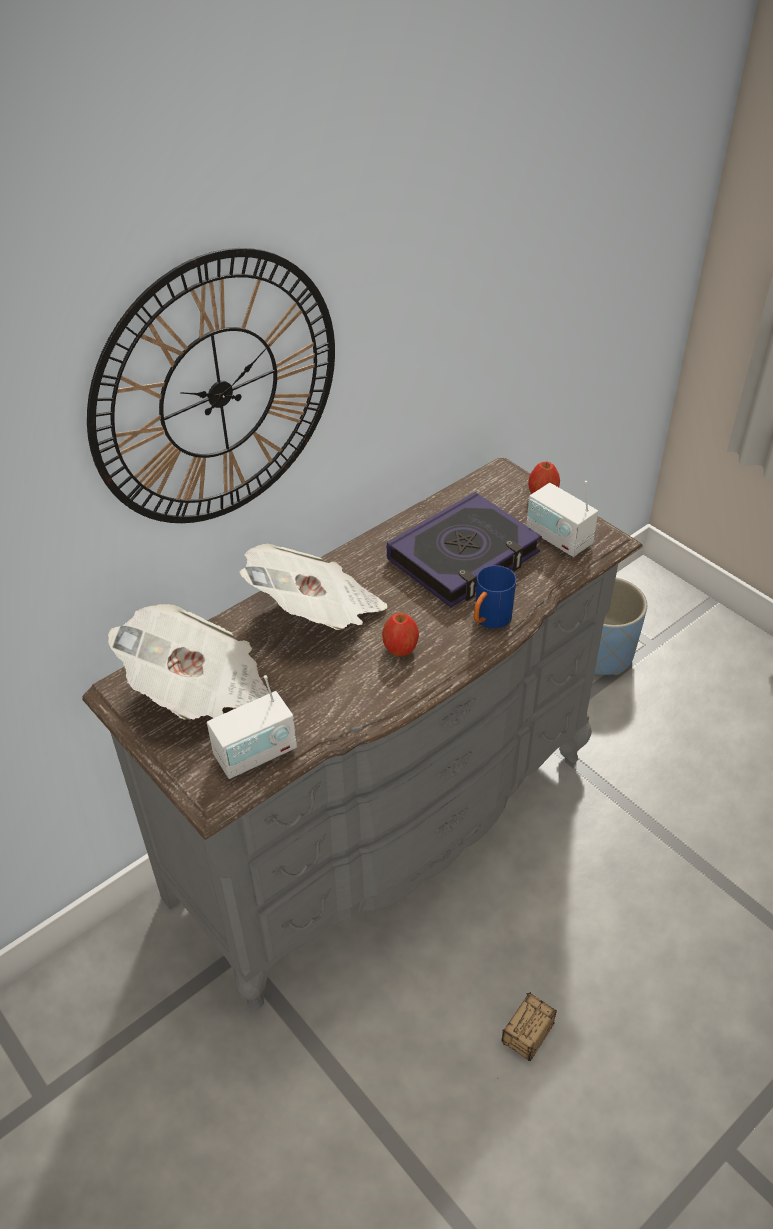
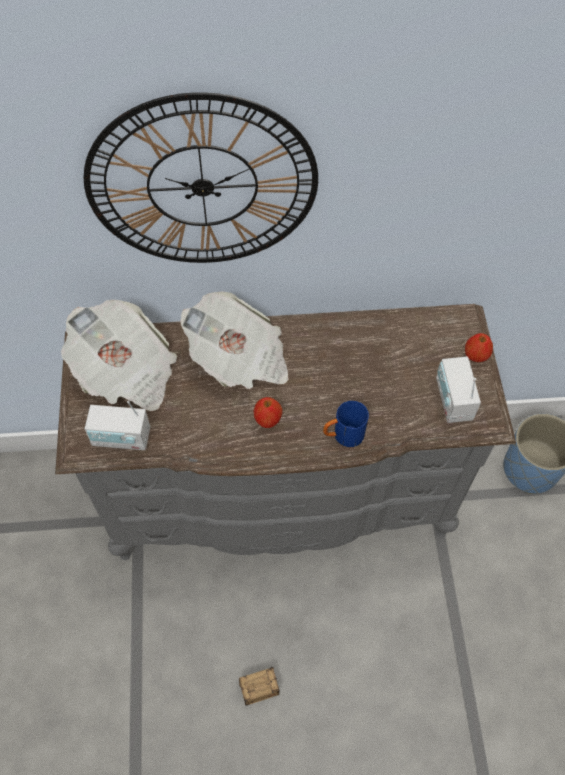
camera: 35 degrees right, 15 degrees up
book [387,492,542,607] -> none

